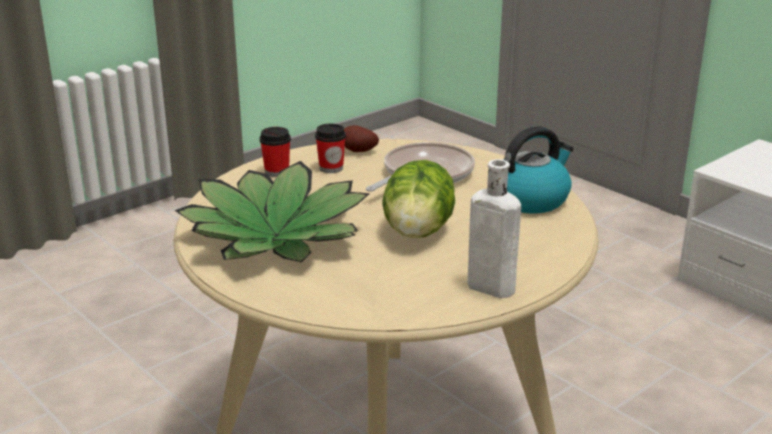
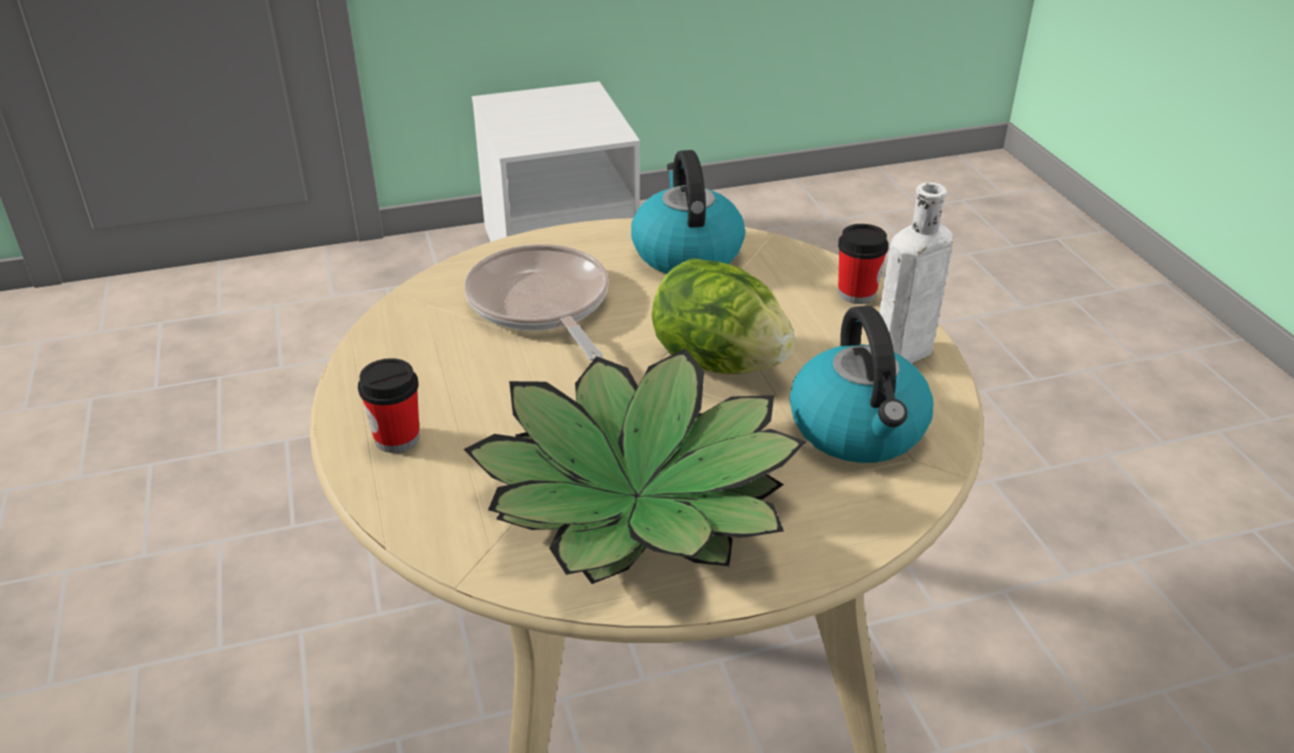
camera: 65 degrees left, 10 degrees up
cup [315,123,346,173] -> cup moved to [838,224,889,304]
potato [344,125,379,152] -> none
none -> kettle [790,306,934,463]

